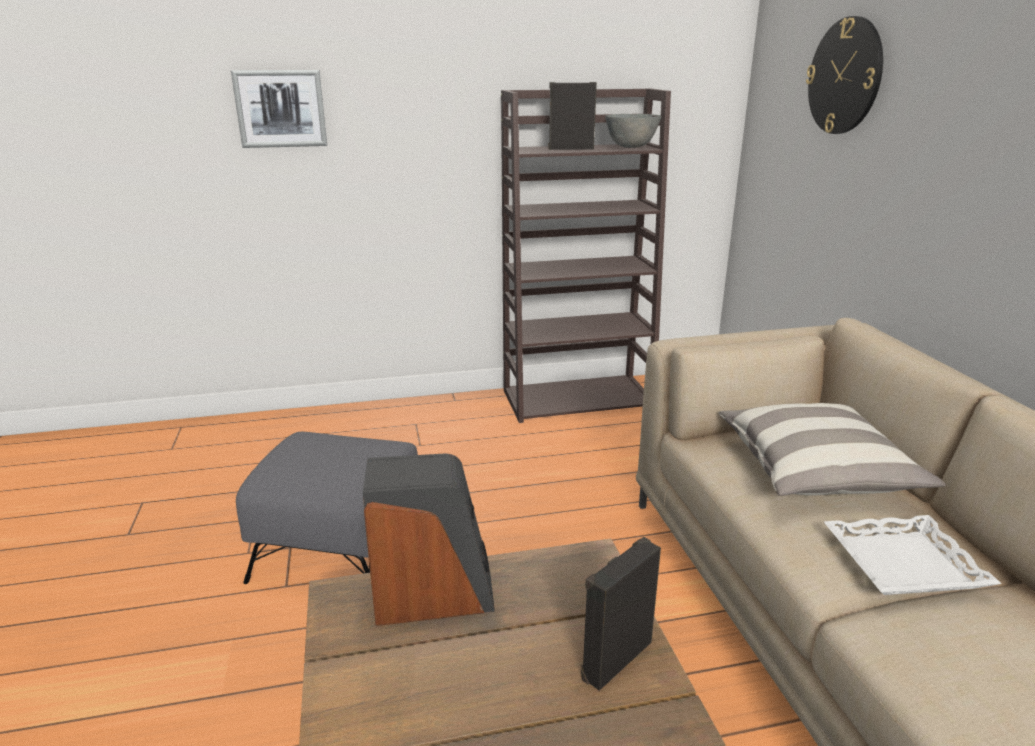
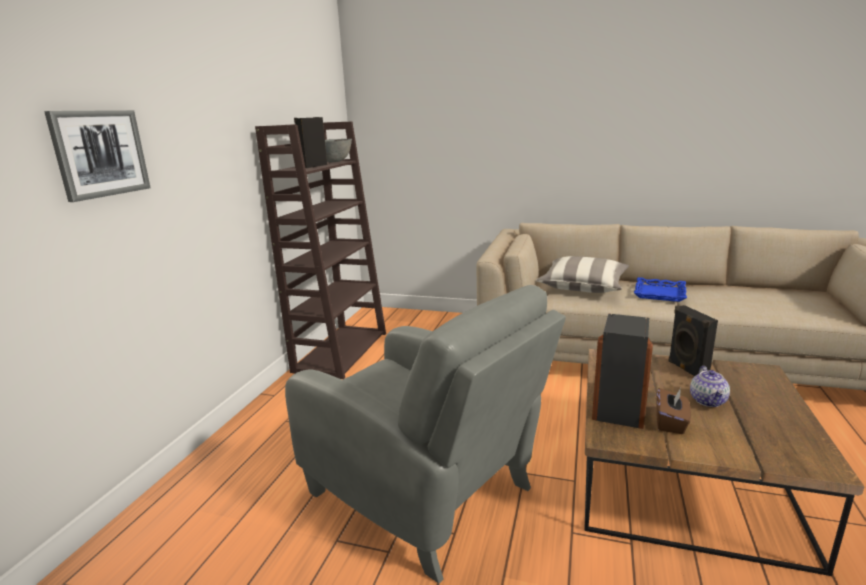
camera: 60 degrees left, 5 degrees down
grey ottoman [236,432,418,584] -> grey armchair [285,285,566,584]
wall clock [806,16,883,134] -> none
white tray [824,515,1001,595] -> blue tray [634,277,687,302]
none -> brown tissue box [656,388,691,434]
none -> teapot [690,366,730,407]

